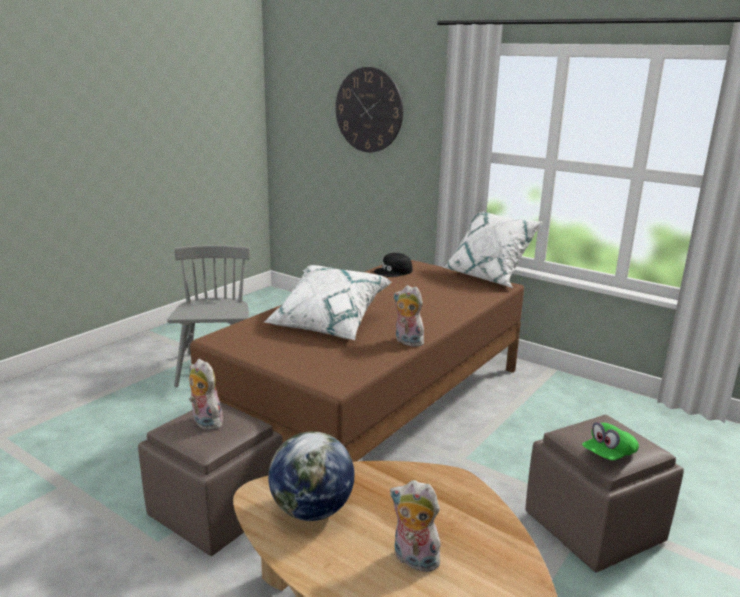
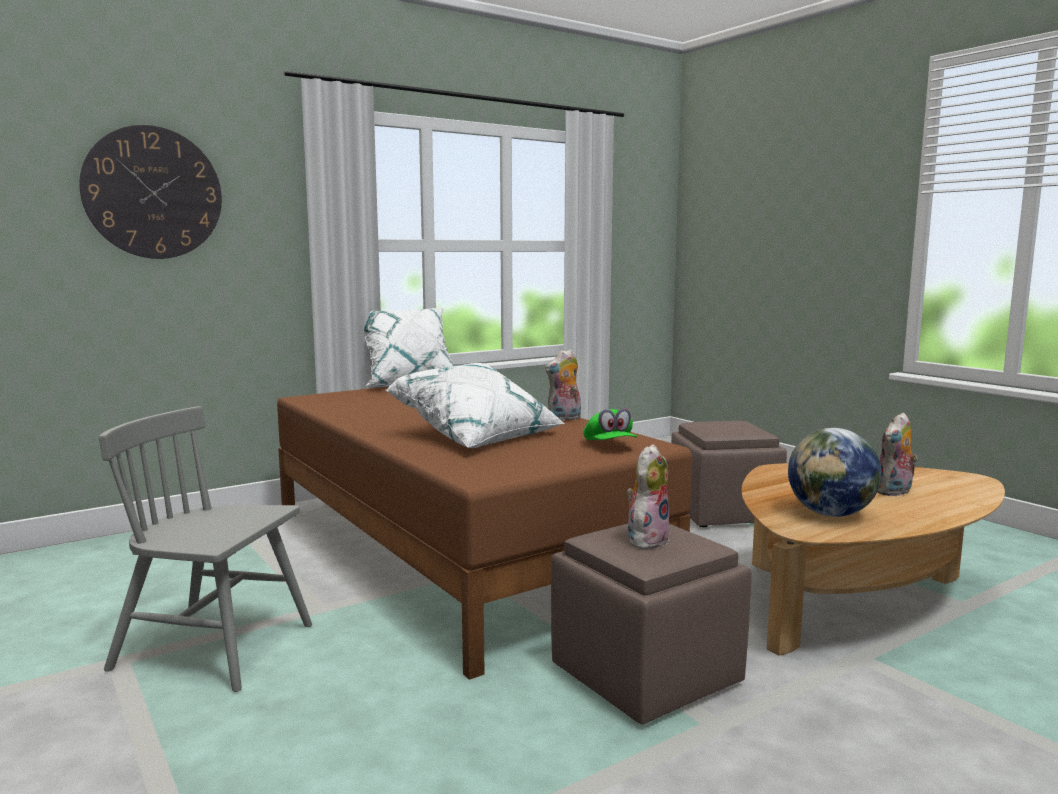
camera: 70 degrees left, 10 degrees down
plush toy [189,359,223,430] -> plush toy turned 150 degrees clockwise [626,444,670,549]
black cap [374,253,412,277] -> none
green cap [582,422,639,460] -> green cap moved to [583,408,637,440]

